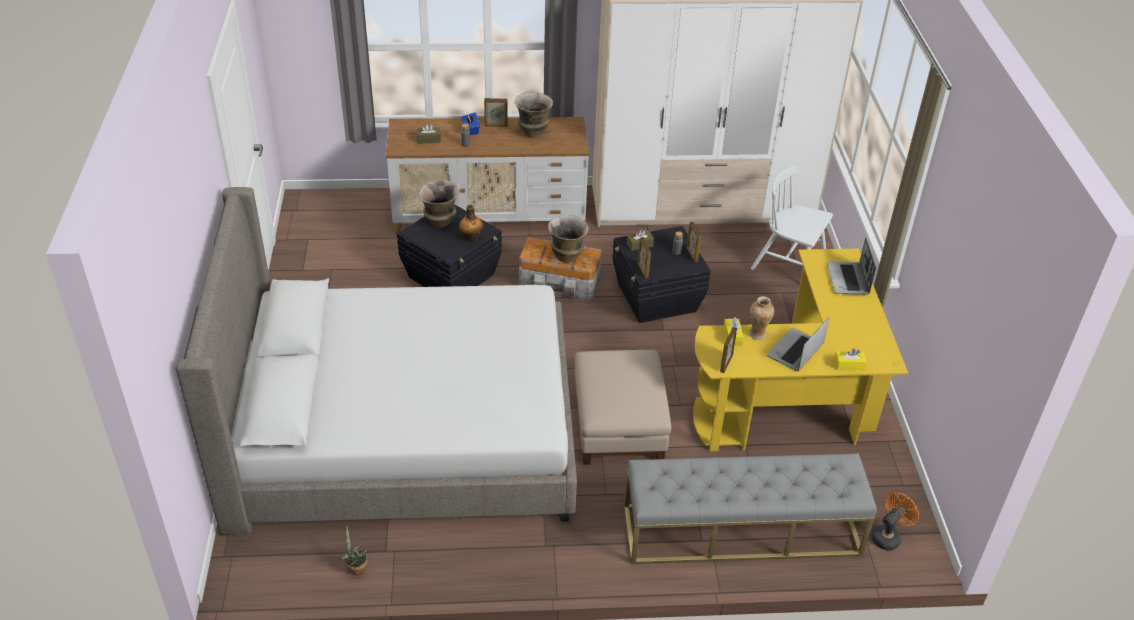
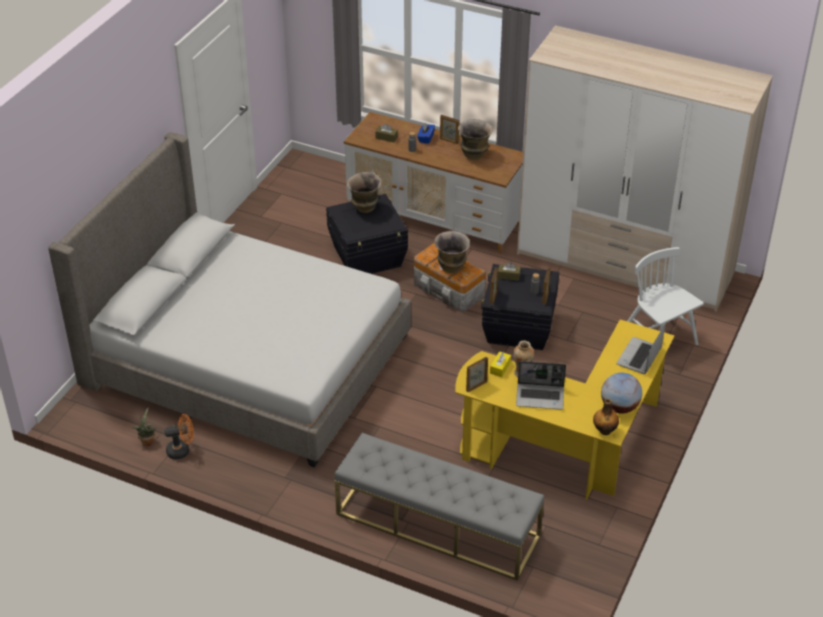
camera: 30 degrees right, 0 degrees up
bottle [459,205,484,242] -> bottle moved to [593,399,619,435]
beige ottoman [574,350,672,465] -> none
laptop [767,317,830,371] -> laptop turned 150 degrees counterclockwise [516,361,566,410]
yellow tissue box [834,349,867,371] -> none
orange fan [872,492,919,551] -> orange fan moved to [164,414,194,459]
none -> globe [601,373,642,413]

